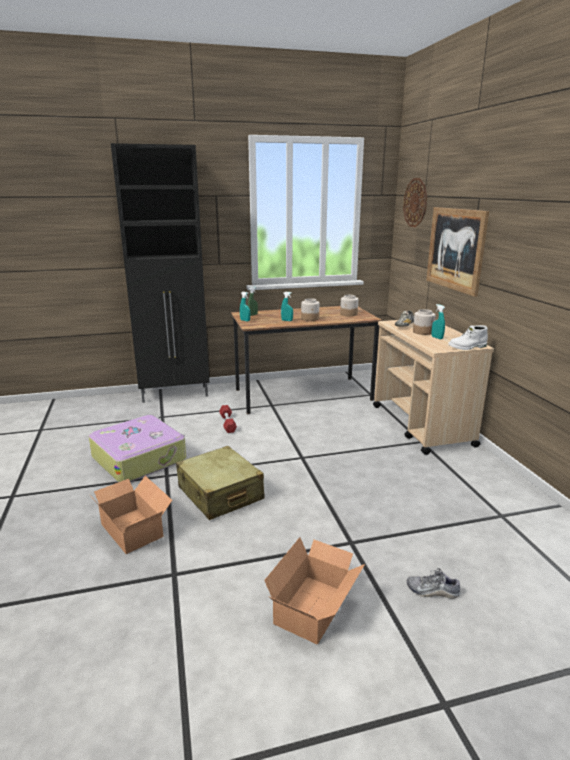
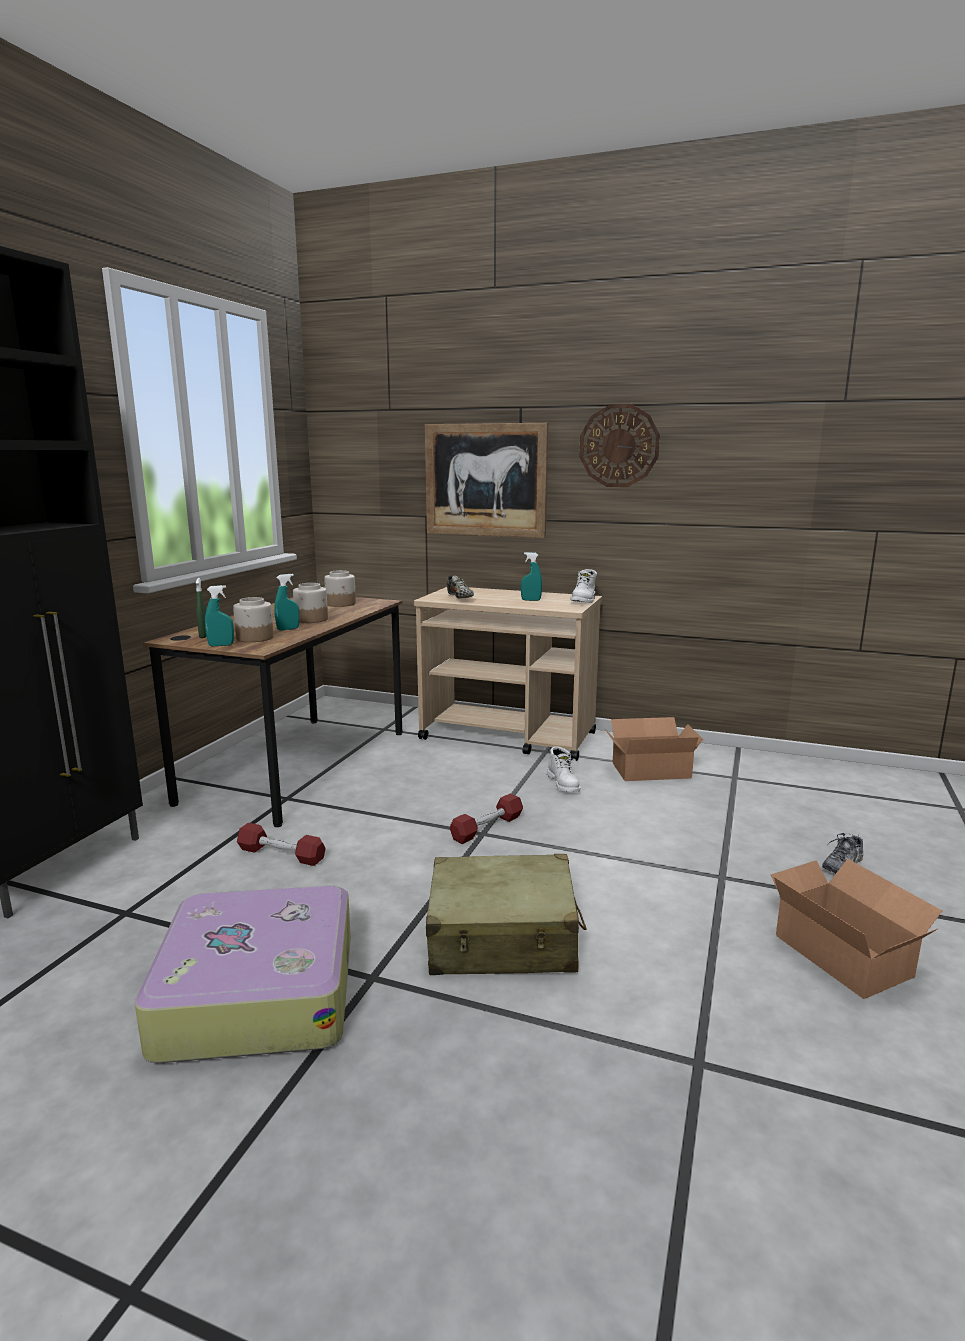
camera: 55 degrees left, 5 degrees down
cardboard box [89,476,172,554] -> cardboard box moved to [604,717,703,781]
wall clock [403,178,427,227] -> wall clock moved to [579,404,660,487]
jar [413,309,436,335] -> jar moved to [233,597,274,642]
none -> red dumbbell [449,794,523,844]
none -> white boot [547,746,580,792]

